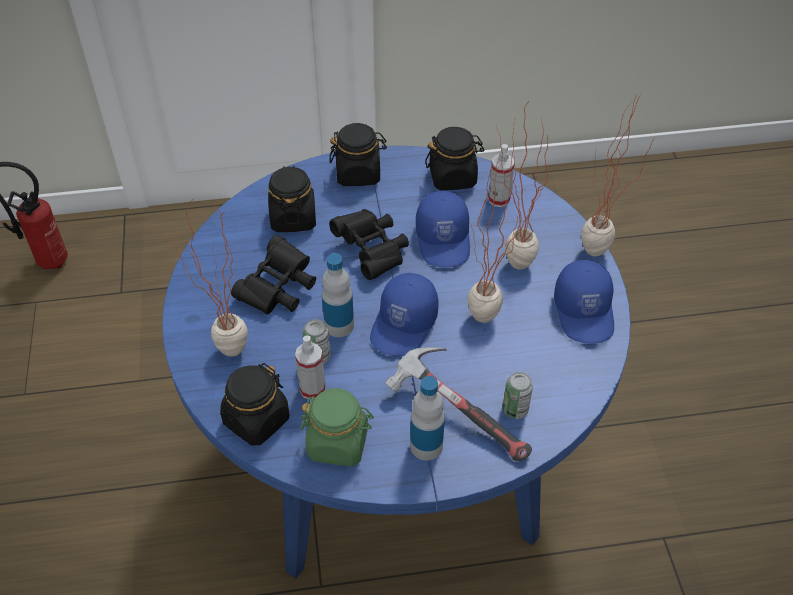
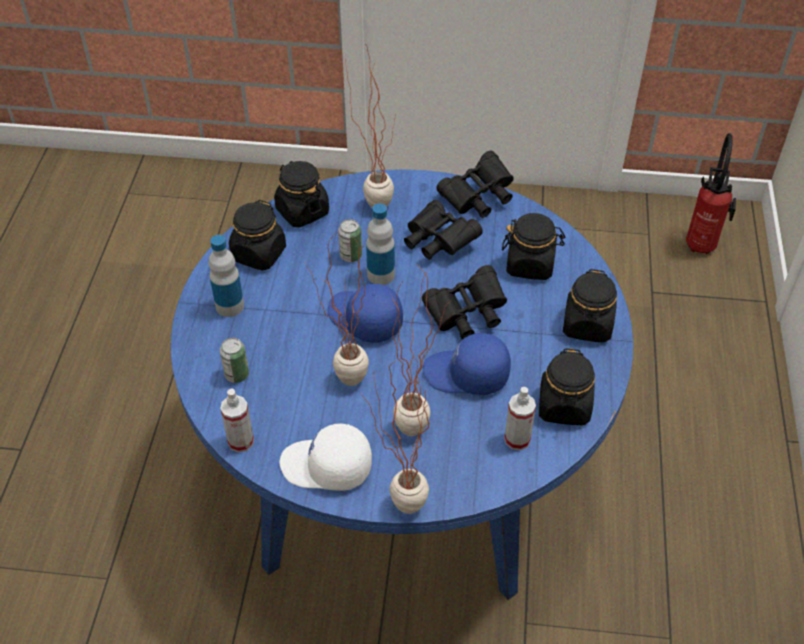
camera: 105 degrees right, 0 degrees up
spray bottle [295,335,326,400] -> spray bottle moved to [220,389,254,453]
green jar [300,388,374,466] -> black jar [229,200,286,271]
hammer [385,347,532,461] -> none
blue cap [554,260,614,344] -> white cap [280,424,372,491]
none -> black binoculars [437,151,514,218]

